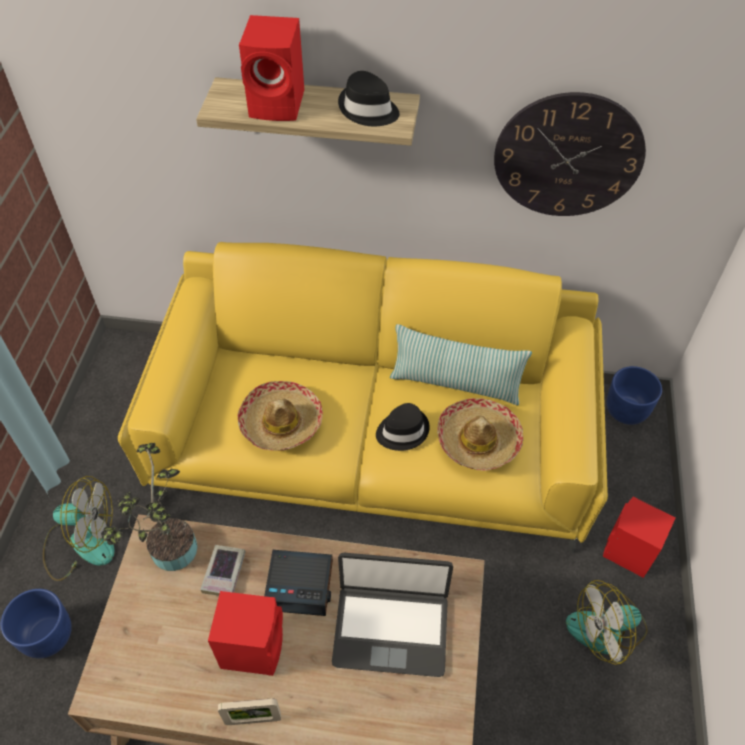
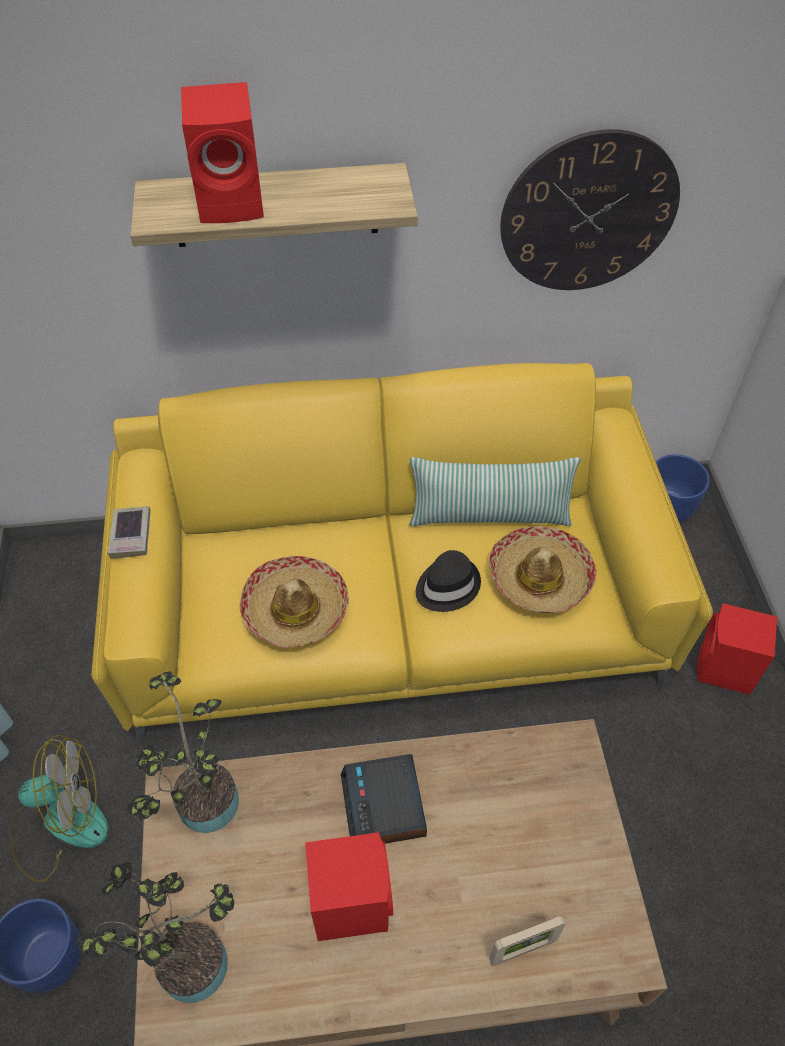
camera: 15 degrees left, 0 degrees up
book [200,545,246,596] -> book moved to [108,506,151,559]
picture frame [218,699,281,725] -> picture frame moved to [489,916,566,966]
alarm clock [264,550,333,616] -> alarm clock turned 90 degrees clockwise [341,754,427,844]
laptop [332,553,453,677] -> none
black hat [338,71,399,126] -> none
fan [566,580,648,665] -> none
none -> potted plant [77,861,234,1003]

